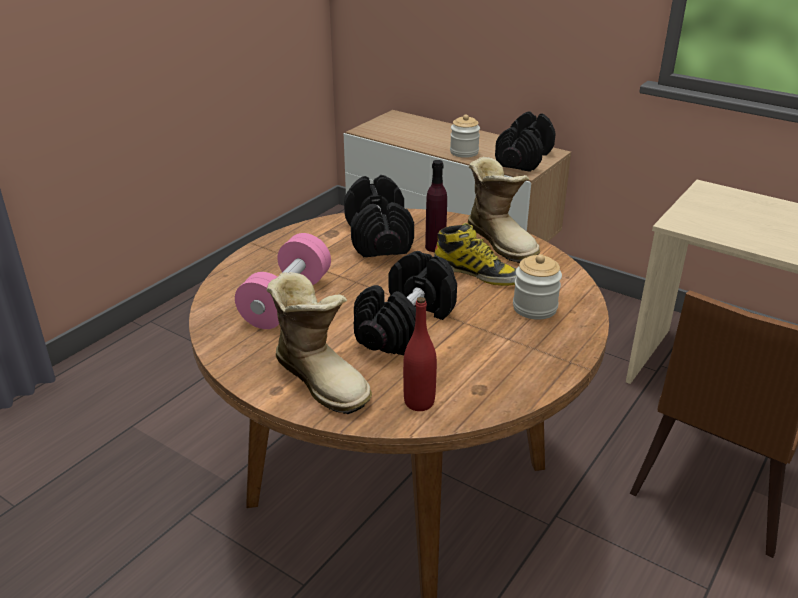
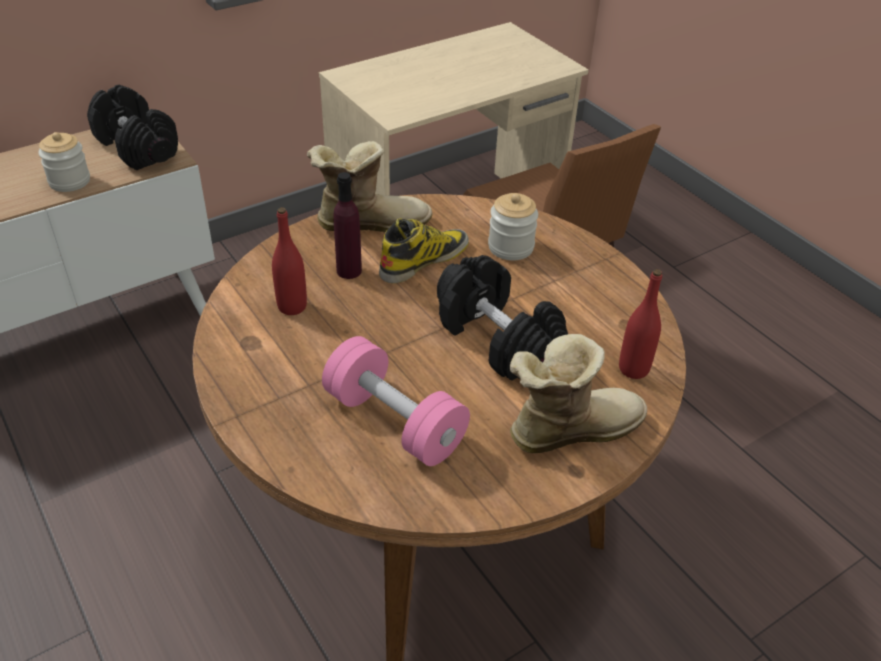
camera: 70 degrees left, 10 degrees up
black dumbbell [344,175,414,257] -> red bottle [272,207,307,315]

